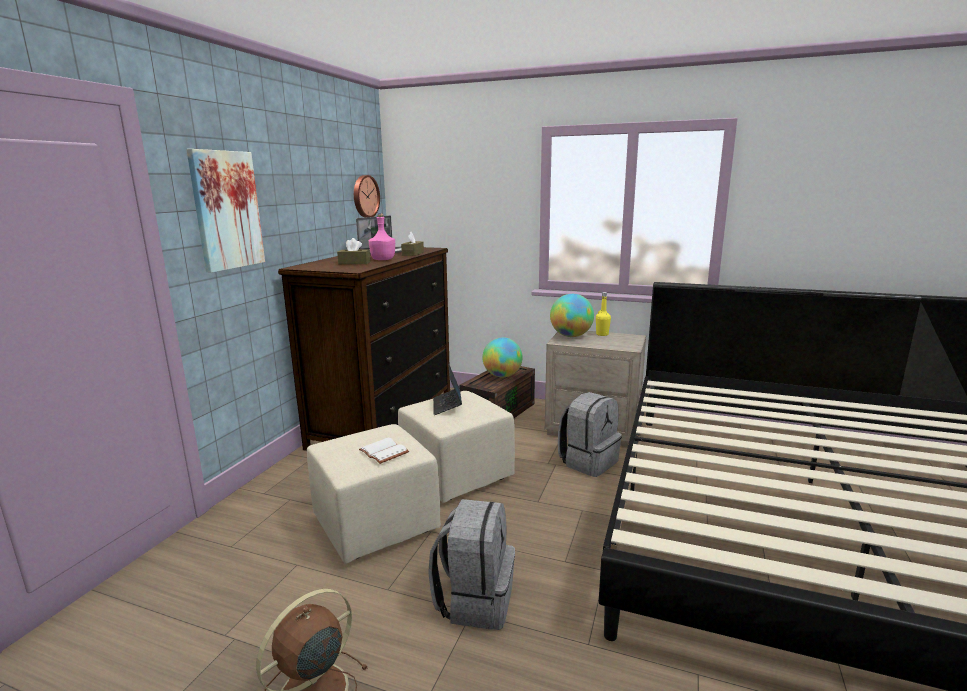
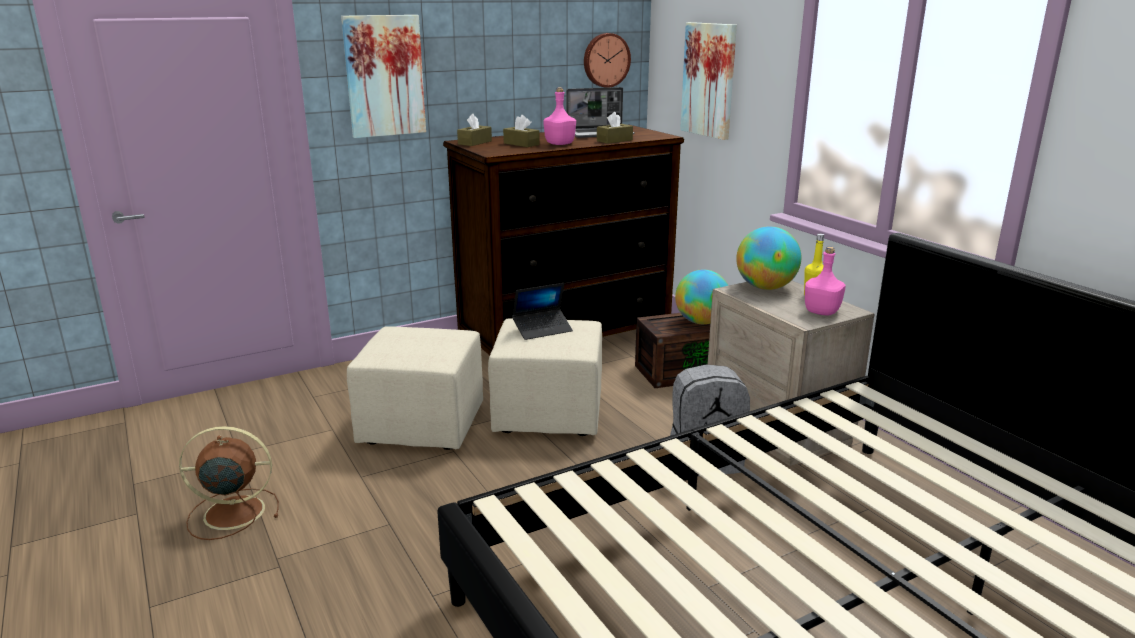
camera: 40 degrees right, 5 degrees up
white book [359,438,409,464] -> none
grey backpack [428,499,515,630] -> none
laptop [433,364,462,415] -> laptop turned 150 degrees counterclockwise [512,283,573,340]
none -> brown tissue box [457,114,492,146]
none -> picture [680,22,737,140]
none -> pink bottle [805,247,846,316]

